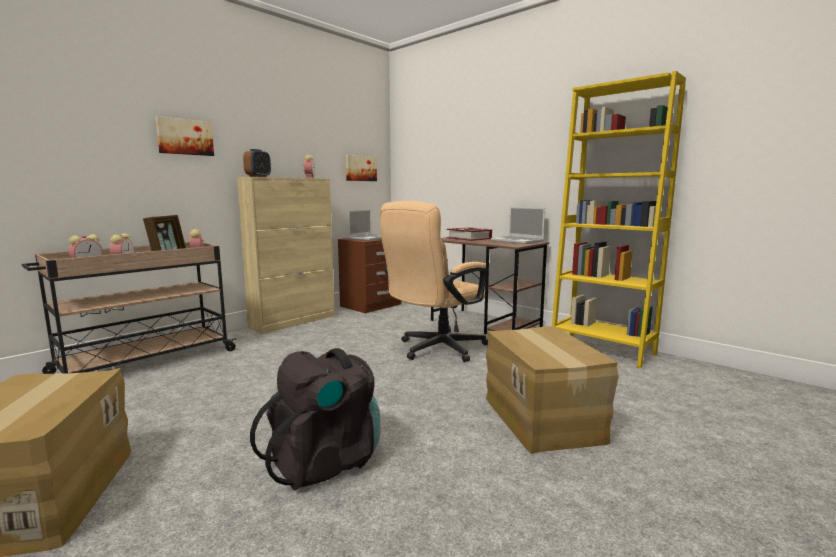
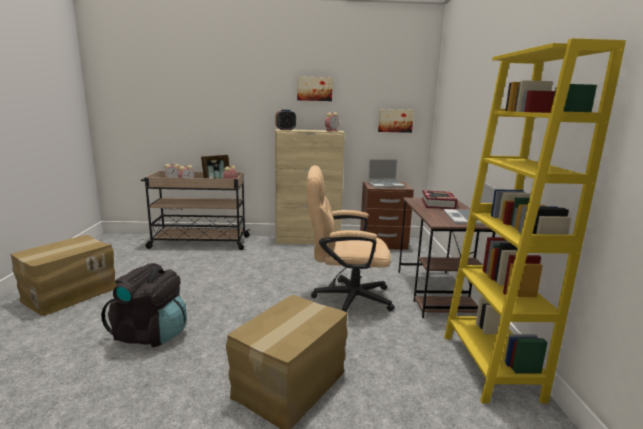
camera: 45 degrees right, 5 degrees up
picture [155,116,214,156] -> picture moved to [297,76,333,101]

